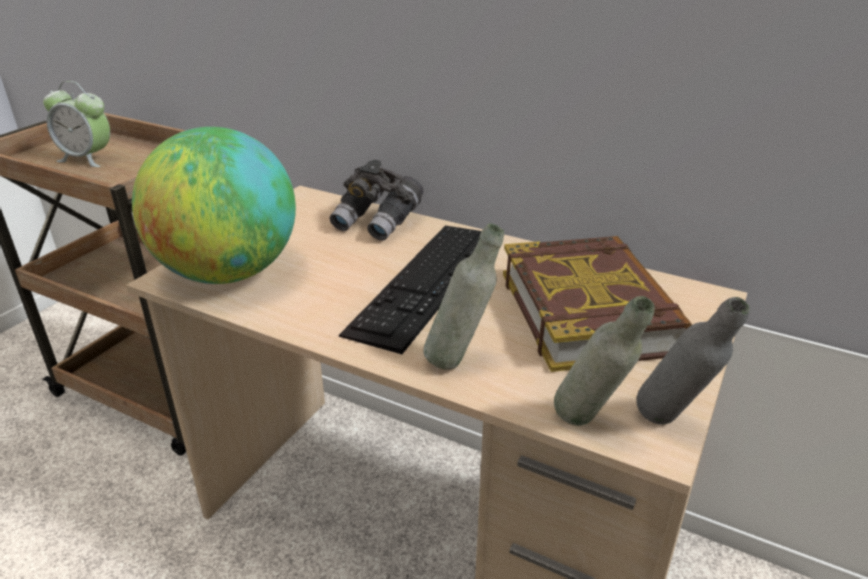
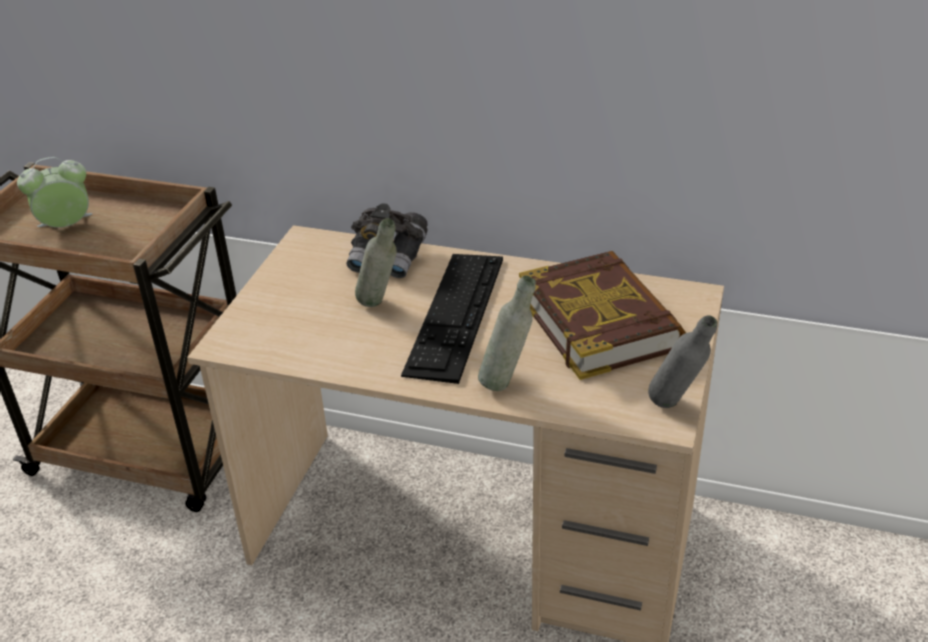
camera: 10 degrees left, 5 degrees up
alarm clock [43,81,110,167] -> alarm clock turned 150 degrees clockwise [17,157,92,228]
globe [132,127,296,284] -> none
grey bottle [554,296,655,426] -> grey bottle moved to [355,218,397,307]

